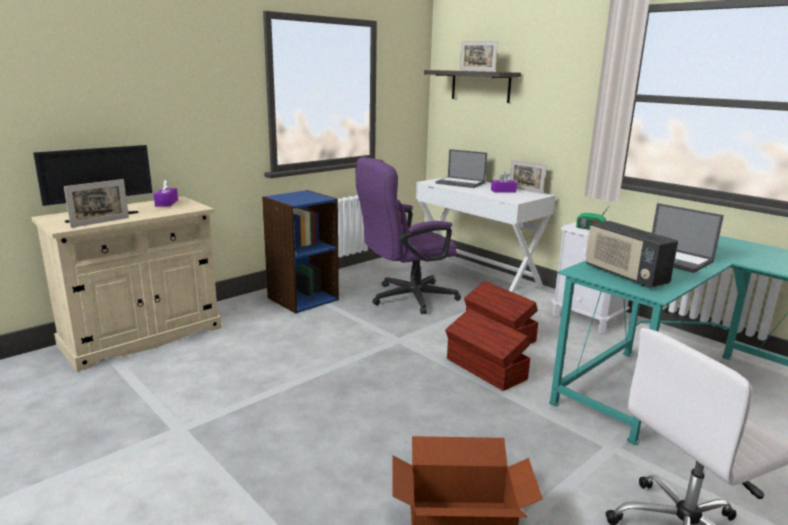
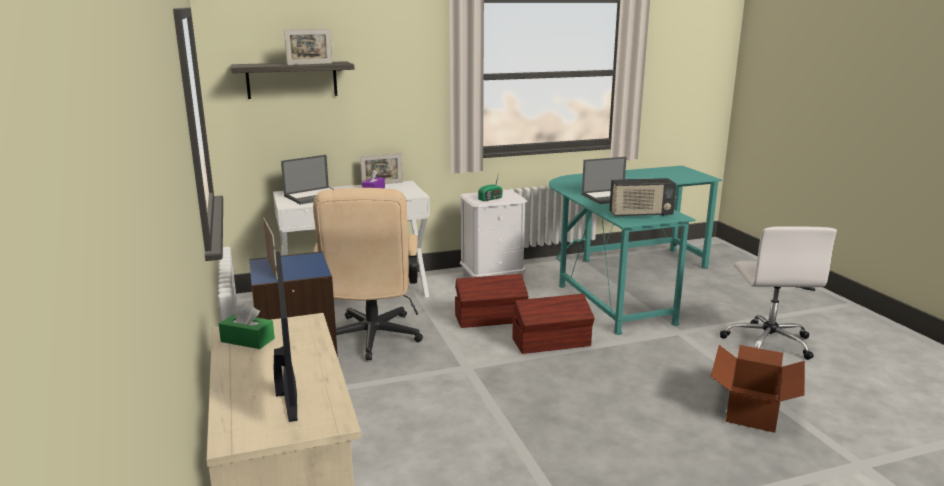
camera: 65 degrees left, 0 degrees up
picture frame [64,179,129,228] -> picture frame moved to [263,218,278,279]
purple tissue box [154,179,178,206] -> green tissue box [219,303,275,349]
purple office chair [355,157,461,314] -> beige office chair [313,188,423,360]

